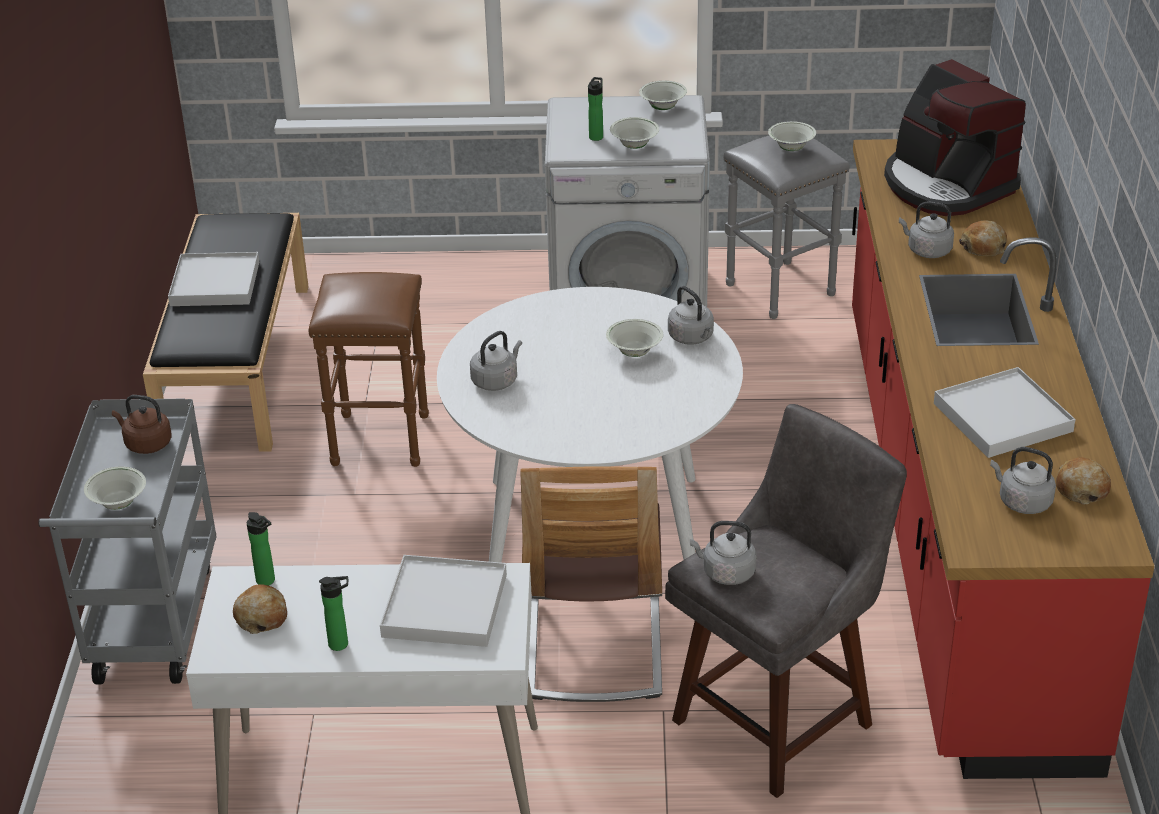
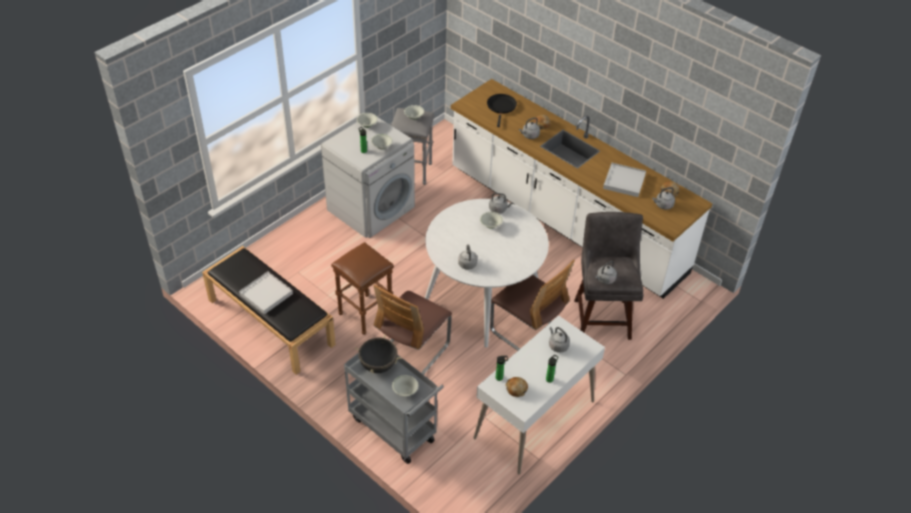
camera: 50 degrees left, 10 degrees up
brown kettle [112,395,171,454] -> black cooking pot [355,335,401,374]
white tray [380,555,507,647] -> grey kettle [549,327,570,353]
red counter [852,139,1155,779] -> white counter [451,79,713,299]
coffee machine [884,59,1026,216] -> black frying pan [487,94,517,127]
none -> chair [373,284,452,375]

